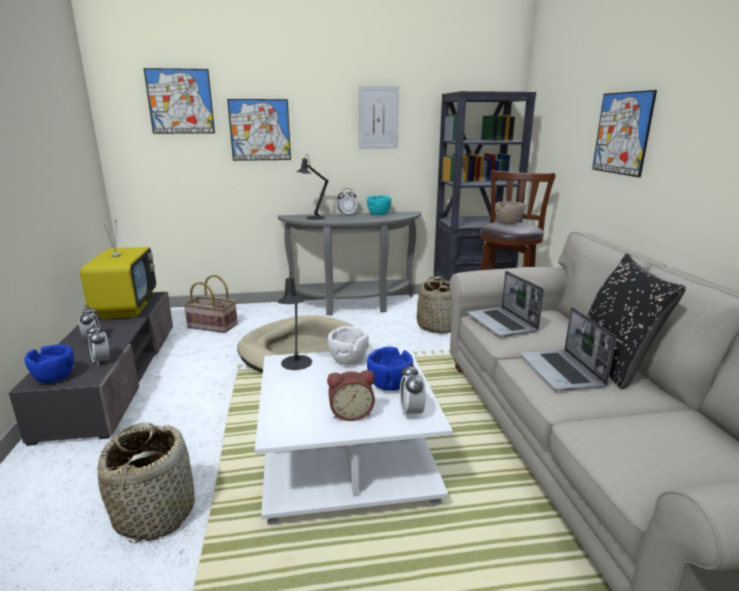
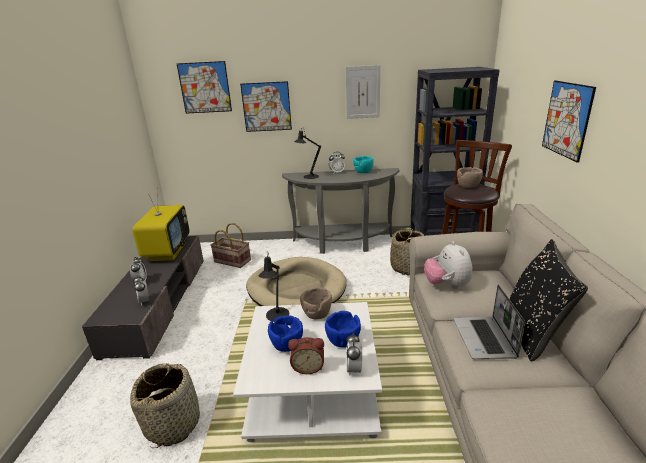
camera: 10 degrees right, 5 degrees up
blue bowl [25,344,74,383] -> blue bowl moved to [268,315,303,352]
white bowl [328,326,369,365] -> brown bowl [300,287,332,319]
laptop [467,271,544,337] -> plush toy [424,241,473,289]

